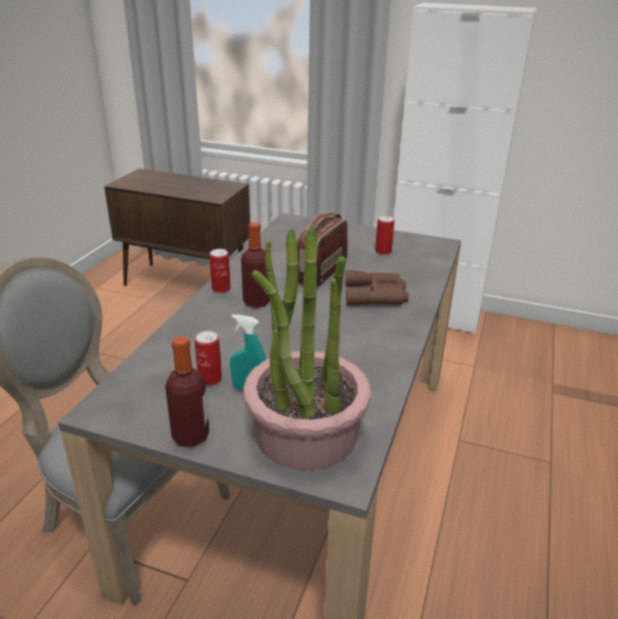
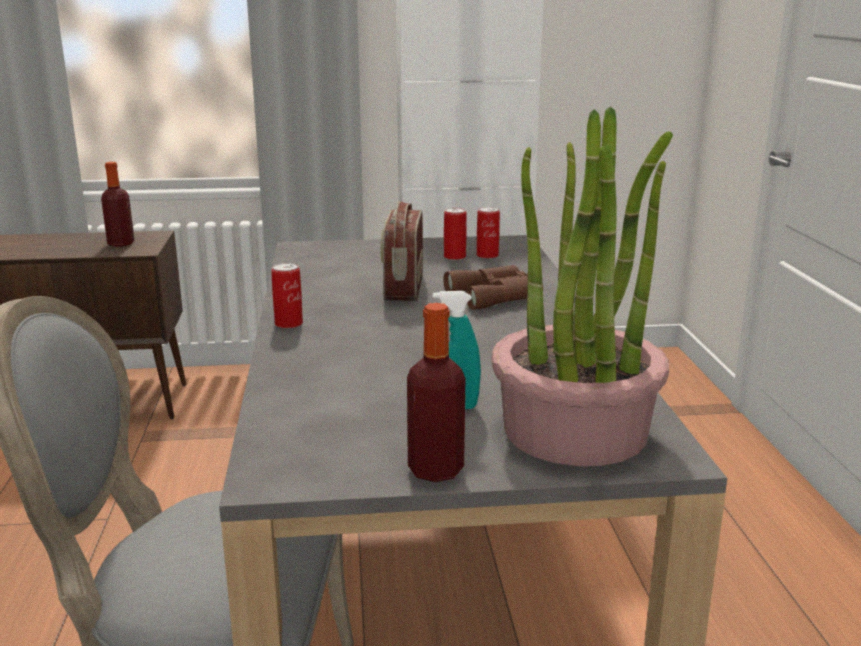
camera: 25 degrees left, 10 degrees down
can [195,331,222,386] -> can moved to [477,207,500,259]
bottle [241,222,270,308] -> bottle moved to [101,162,134,247]

